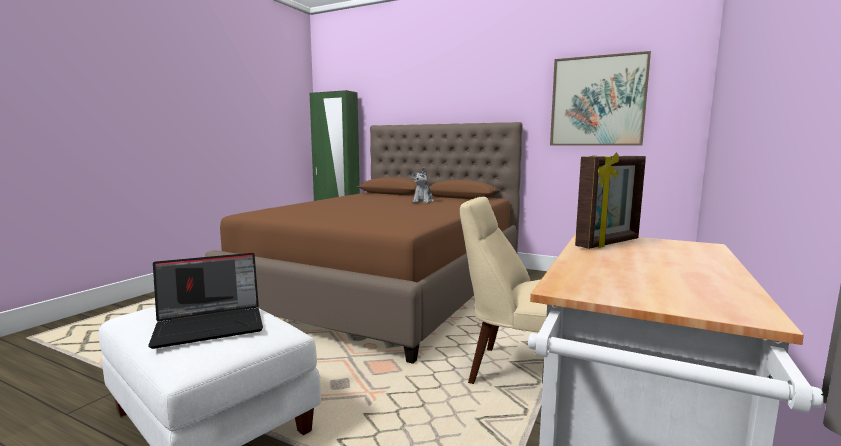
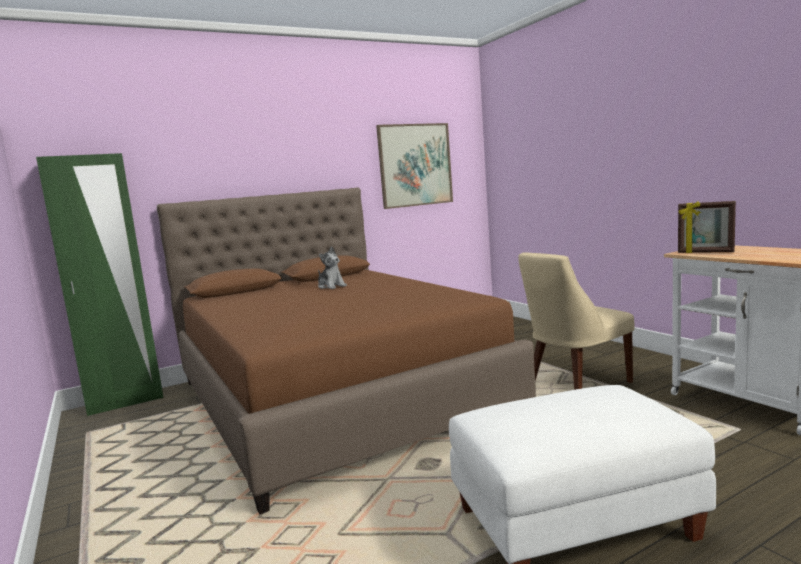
camera: 55 degrees left, 0 degrees up
laptop [148,253,263,349] -> none
picture frame [575,152,646,249] -> picture frame turned 120 degrees clockwise [678,201,736,253]

